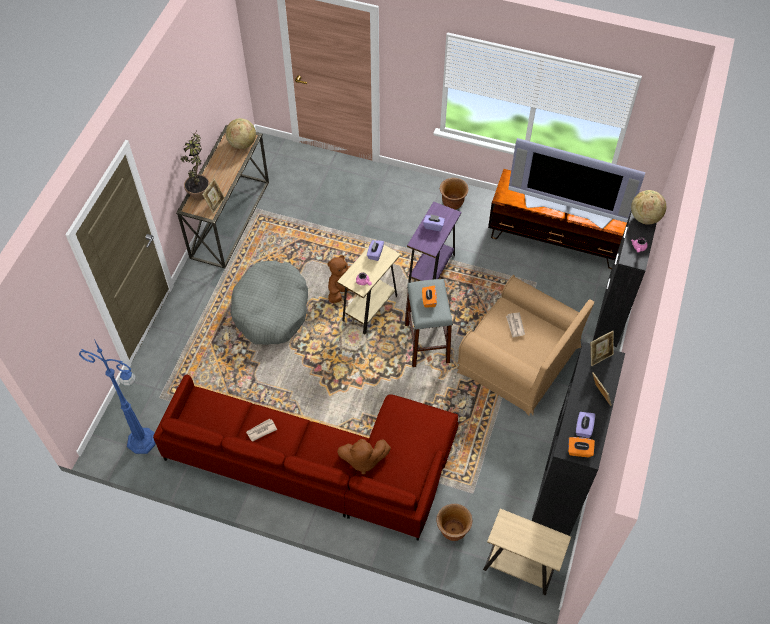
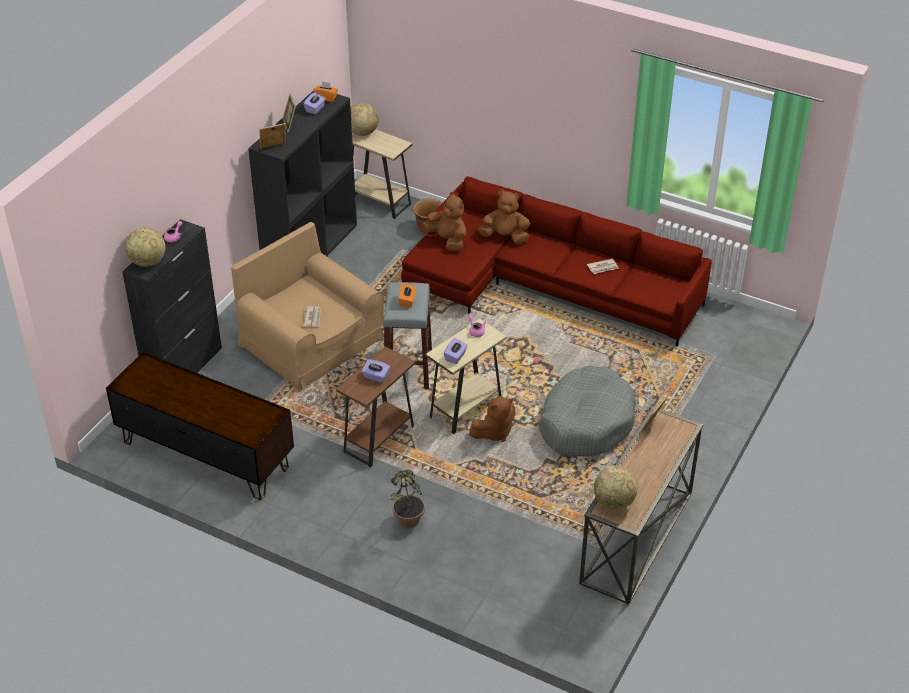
camera: 170 degrees left, 15 degrees down
blue floor lamp [79,339,156,454] -> none
potted plant [181,129,209,200] -> potted plant moved to [391,470,425,528]
purple side table [407,201,461,283] -> brown side table [336,347,415,467]
brown planter [440,178,468,210] -> none
television [508,138,645,229] -> none
none -> globe [351,103,379,136]
none -> brown plush toy [423,192,466,251]

